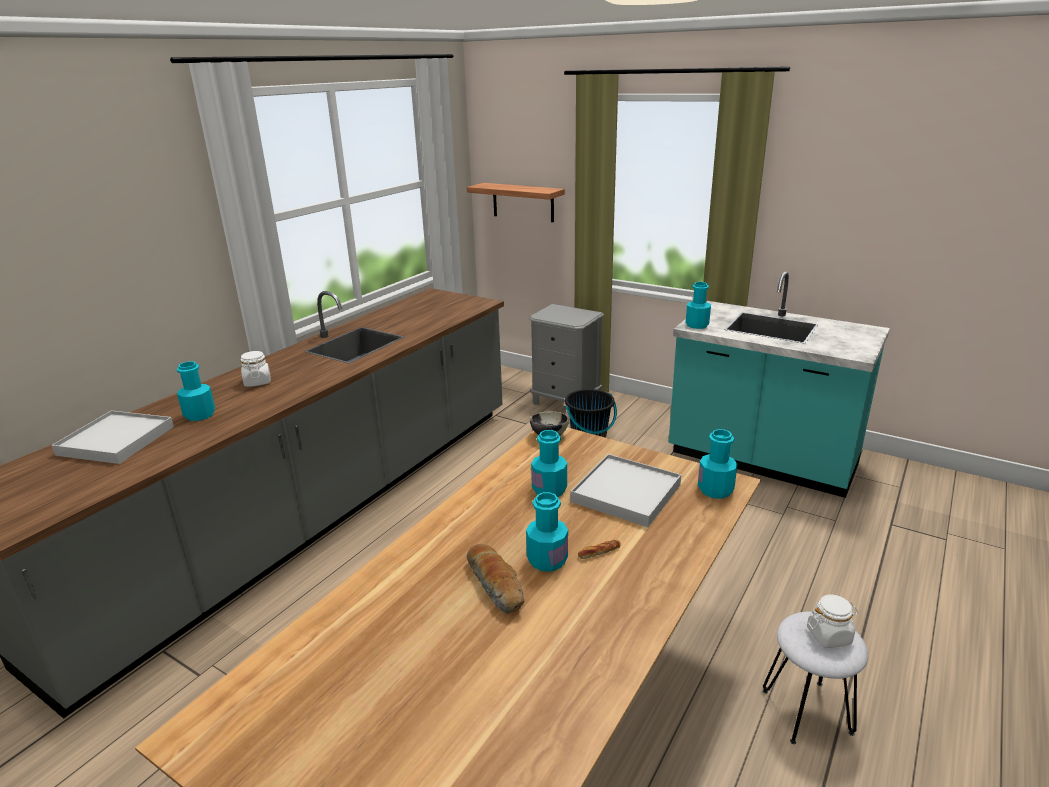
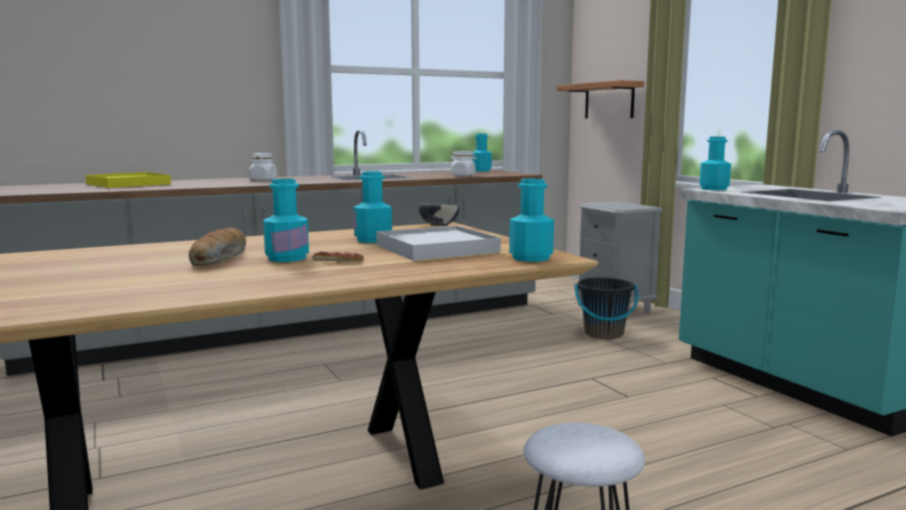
camera: 30 degrees right, 15 degrees down
white tray [51,411,174,464] -> yellow tray [86,172,171,188]
turquoise bottle [177,361,215,421] -> turquoise bottle moved to [472,134,492,172]
white jar [807,594,858,648] -> white jar moved to [450,151,477,176]

